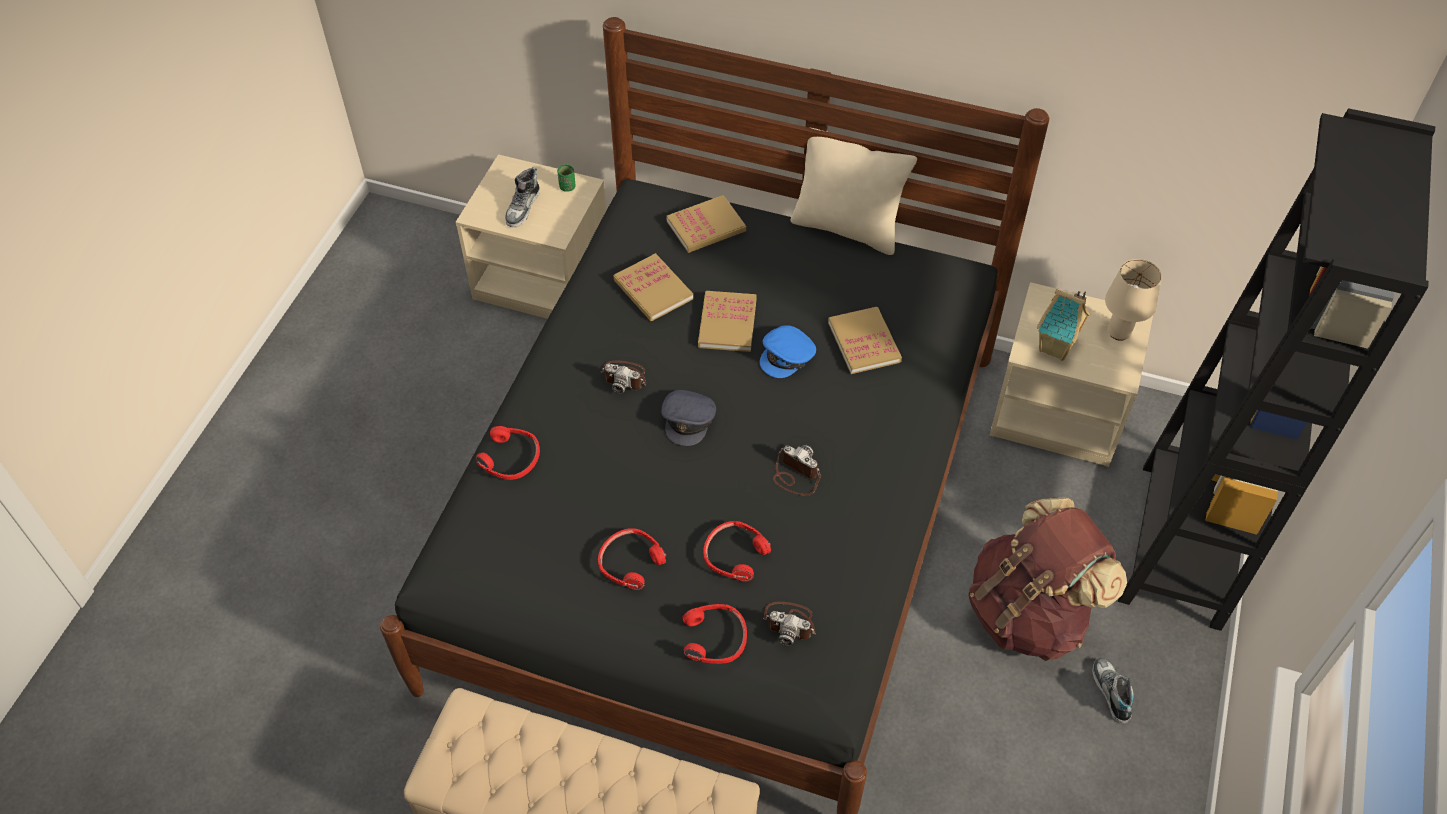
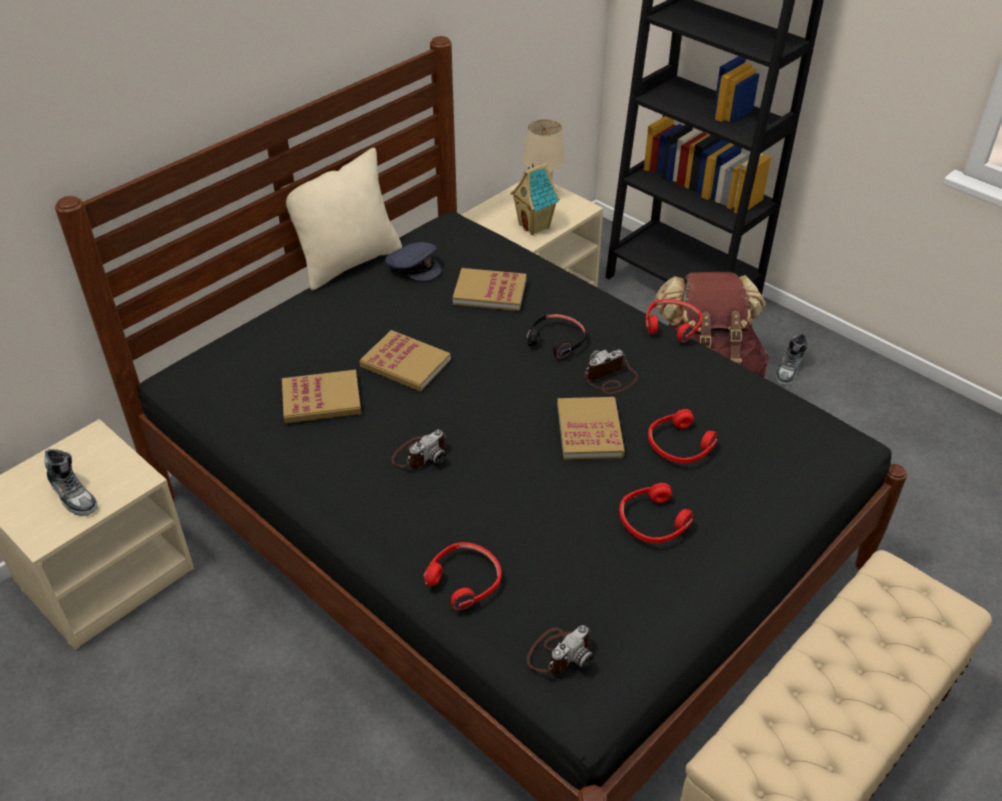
camera: 65 degrees left, 10 degrees down
green cup [557,164,576,192] -> none
grey cap [661,390,716,446] -> grey cap moved to [385,242,441,281]
book [666,195,746,253] -> book moved to [557,397,625,460]
red headphones [682,604,747,664] -> red headphones moved to [645,299,702,343]
blue cap [760,325,816,378] -> none
camera [763,602,816,646] -> camera moved to [527,625,593,674]
shoe [1092,658,1134,724] -> shoe turned 75 degrees counterclockwise [775,333,808,386]
none -> black headphones [526,313,587,359]

